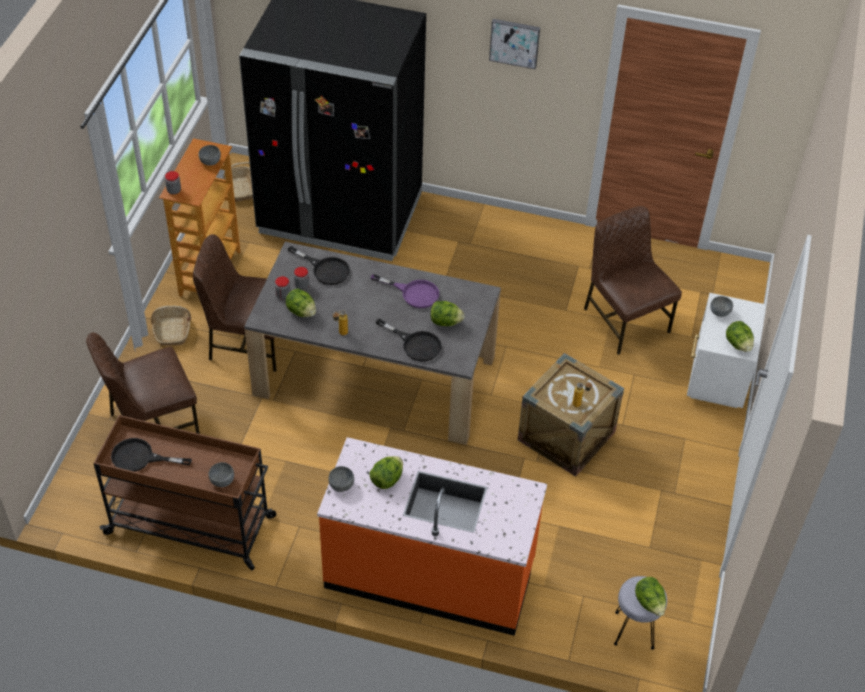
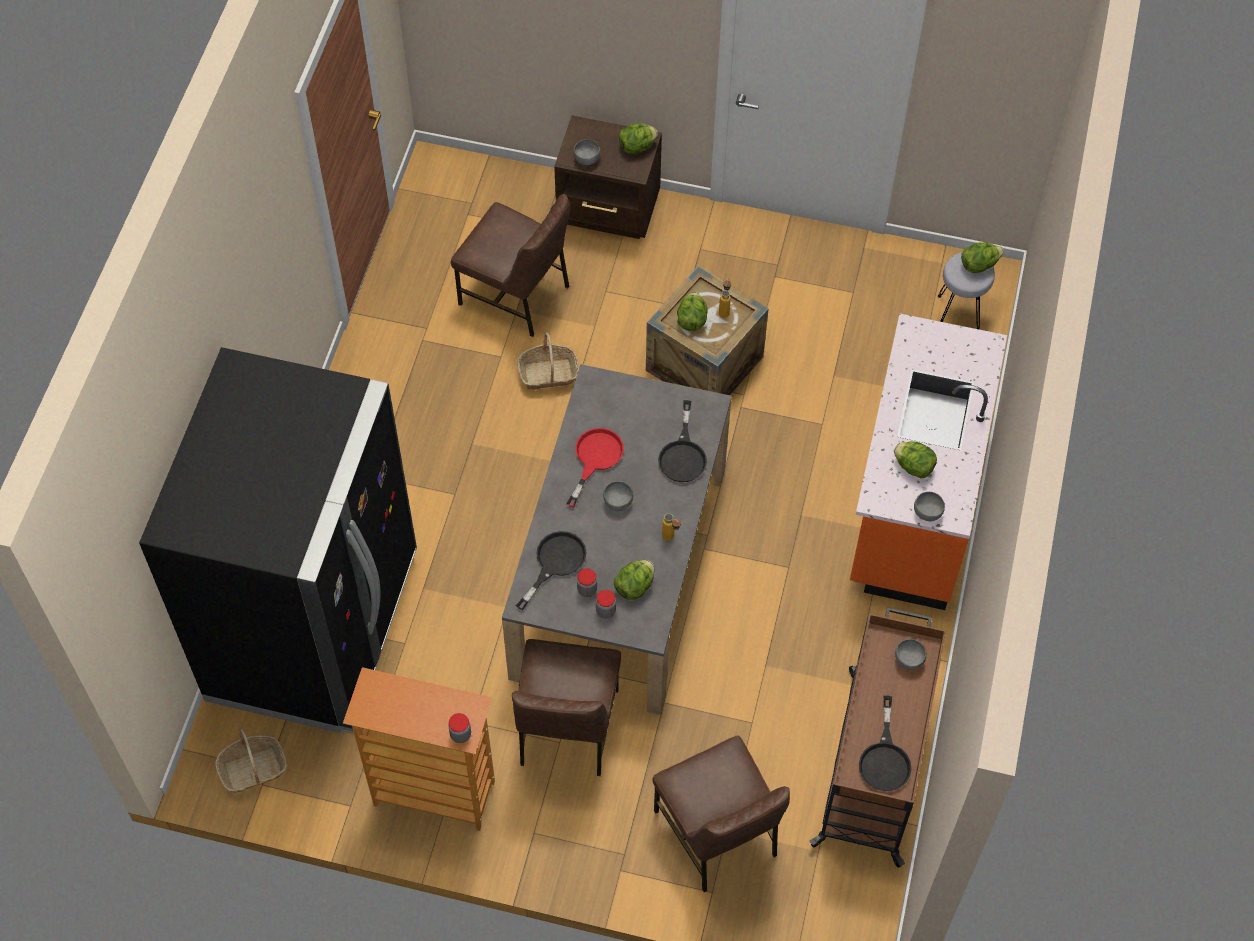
camera: 90 degrees left, 10 degrees up
basket [151,306,191,346] -> basket moved to [517,332,579,390]
grey bowl [199,145,221,166] -> grey bowl moved to [603,481,633,511]
purple frying pan [371,274,439,308] -> red frying pan [566,428,624,507]
black frying pan [376,318,442,362] -> black frying pan turned 150 degrees clockwise [658,400,707,482]
lettuce [430,301,464,326] -> lettuce moved to [677,292,708,331]
picture [489,19,540,69] -> none
brown chair [584,206,682,355] -> brown chair turned 120 degrees counterclockwise [451,194,570,337]
white nightstand [687,293,766,408] -> brown nightstand [554,115,662,239]

